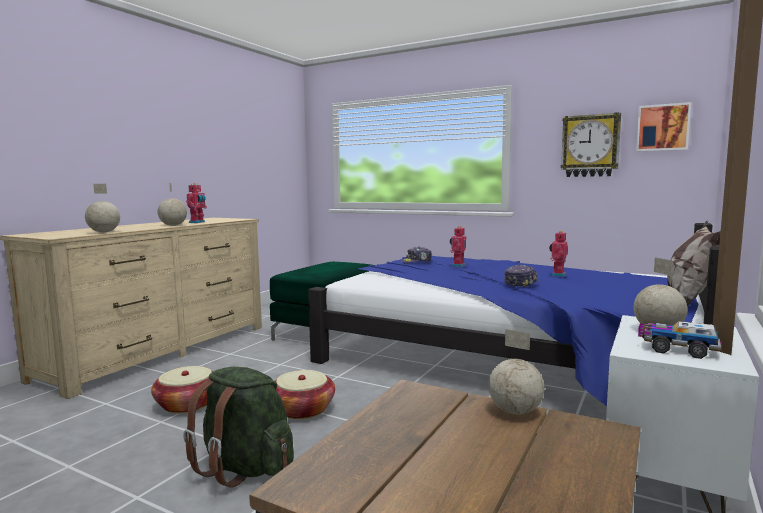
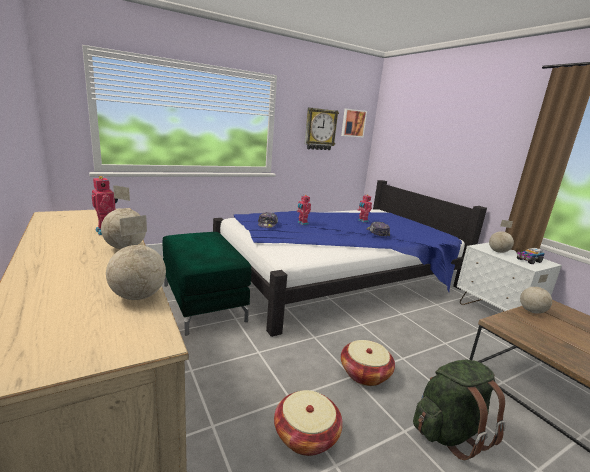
camera: 60 degrees left, 10 degrees up
pillow [667,221,721,306] -> none

